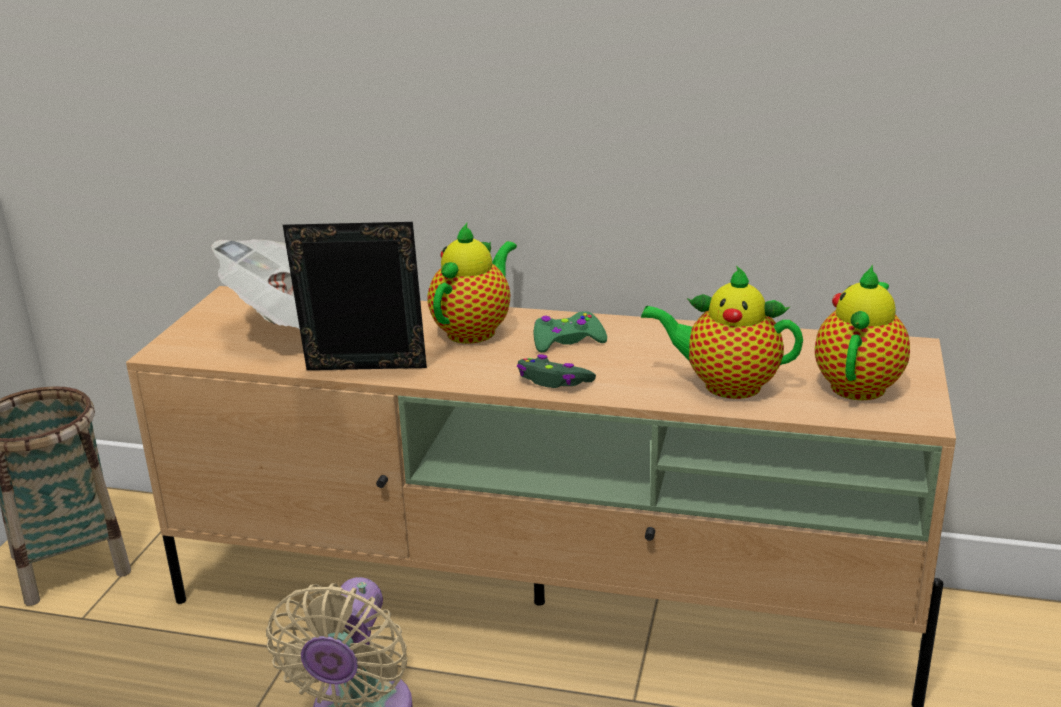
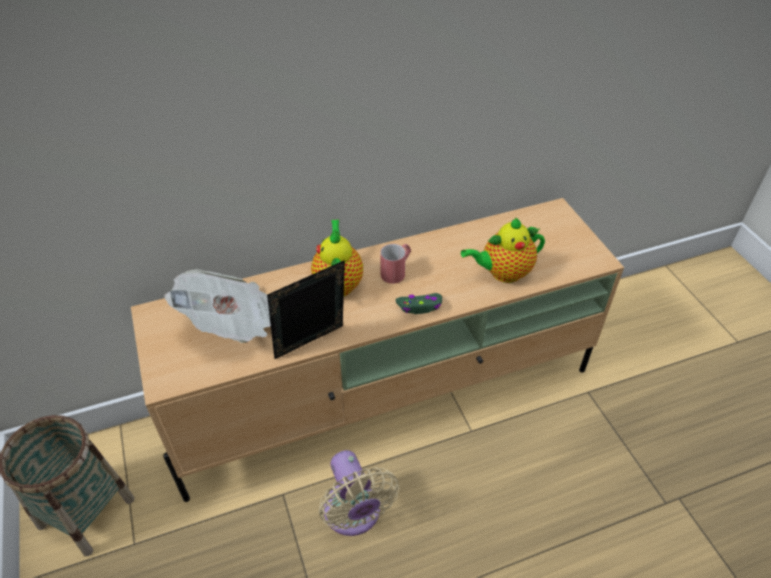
camera: 35 degrees left, 20 degrees up
green game controller [533,311,607,353] -> red mug [380,244,411,284]
teapot [815,265,910,401] -> none

